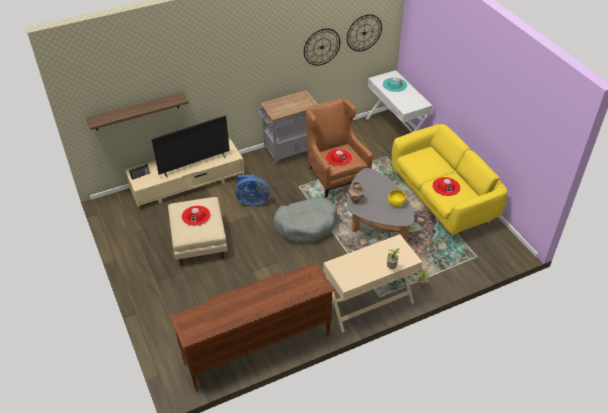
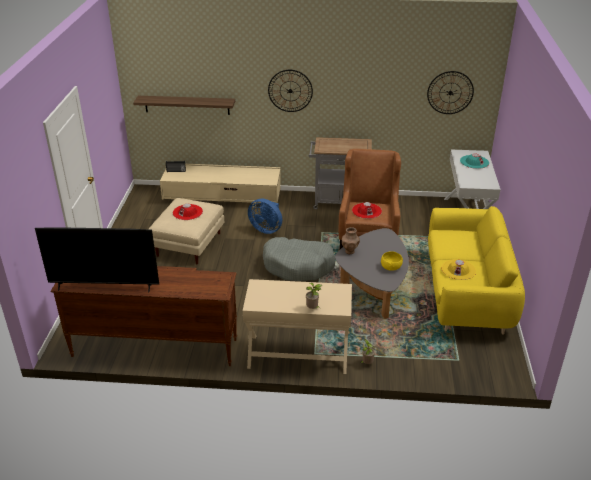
camera: 30 degrees right, 10 degrees down
television [152,116,230,178] -> television moved to [35,227,160,292]
wall clock [304,28,340,66] -> wall clock moved to [268,70,313,112]
red hat [432,177,460,196] -> yellow hat [441,259,476,280]

